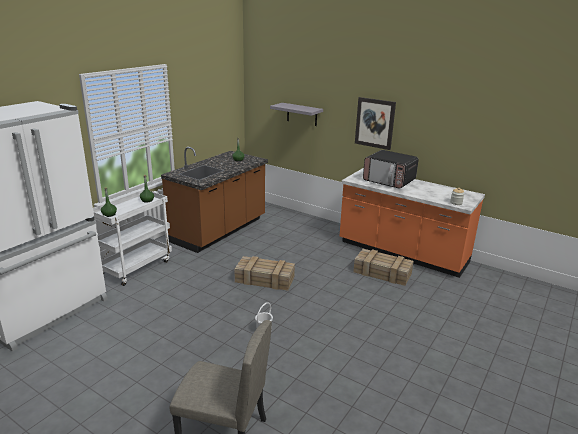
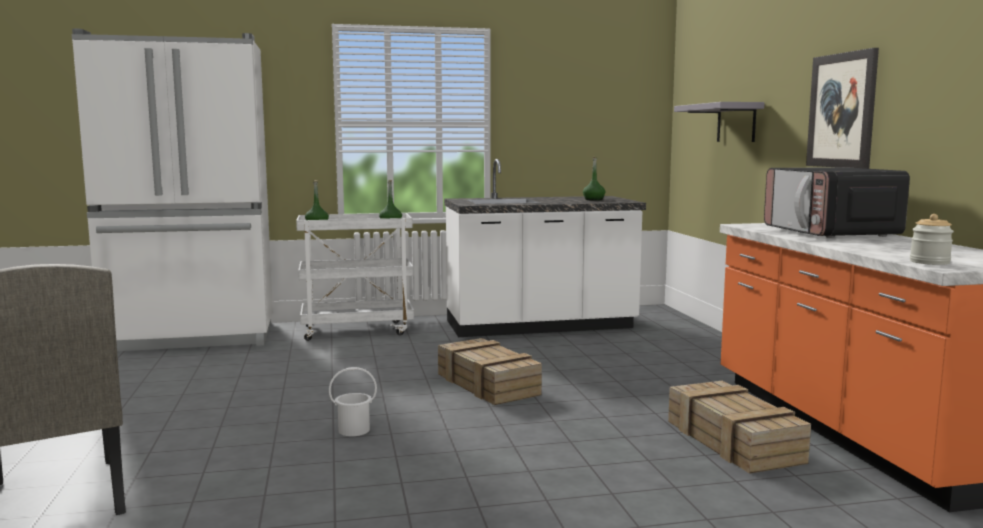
camera: 45 degrees right, 15 degrees down
brown counter [161,147,268,253] -> white counter [444,159,646,337]

